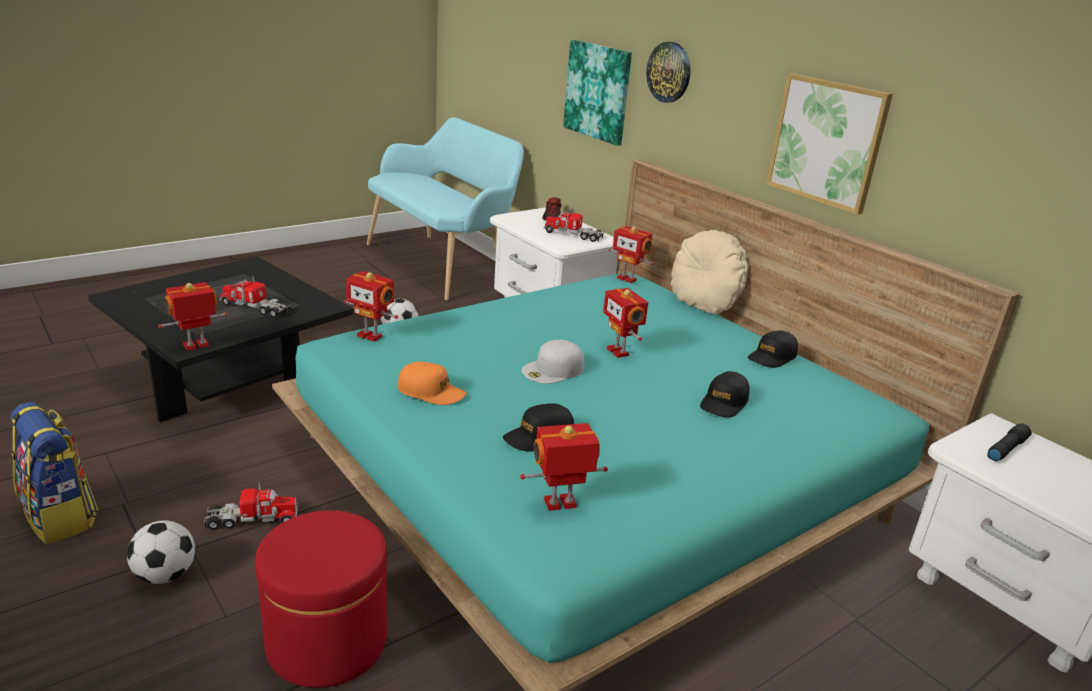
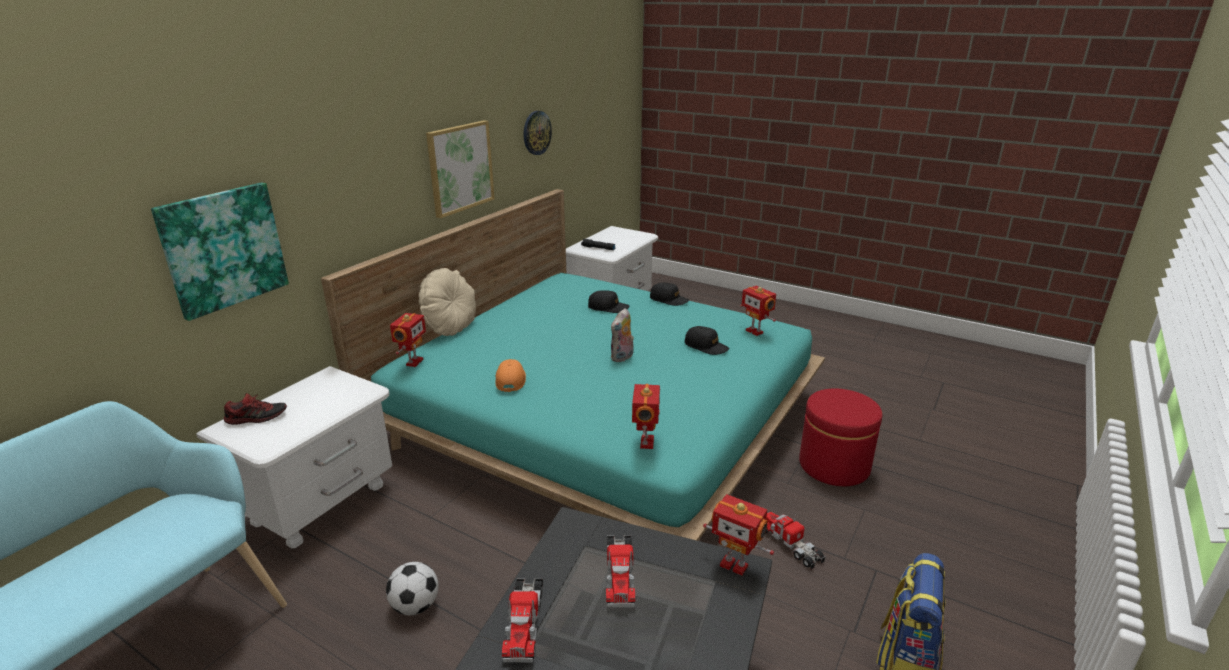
camera: 110 degrees left, 0 degrees up
football [127,520,195,584] -> none
orange cap [398,362,467,405] -> orange cap moved to [496,359,526,392]
white cap [522,340,584,384] -> plush toy [611,308,634,362]
toy truck [544,208,604,242] -> toy truck moved to [502,578,543,663]
toy robot [603,288,648,358] -> none
wall clock [646,42,690,103] -> wall clock moved to [524,111,552,155]
black cap [748,330,798,368] -> black cap moved to [650,283,689,306]

